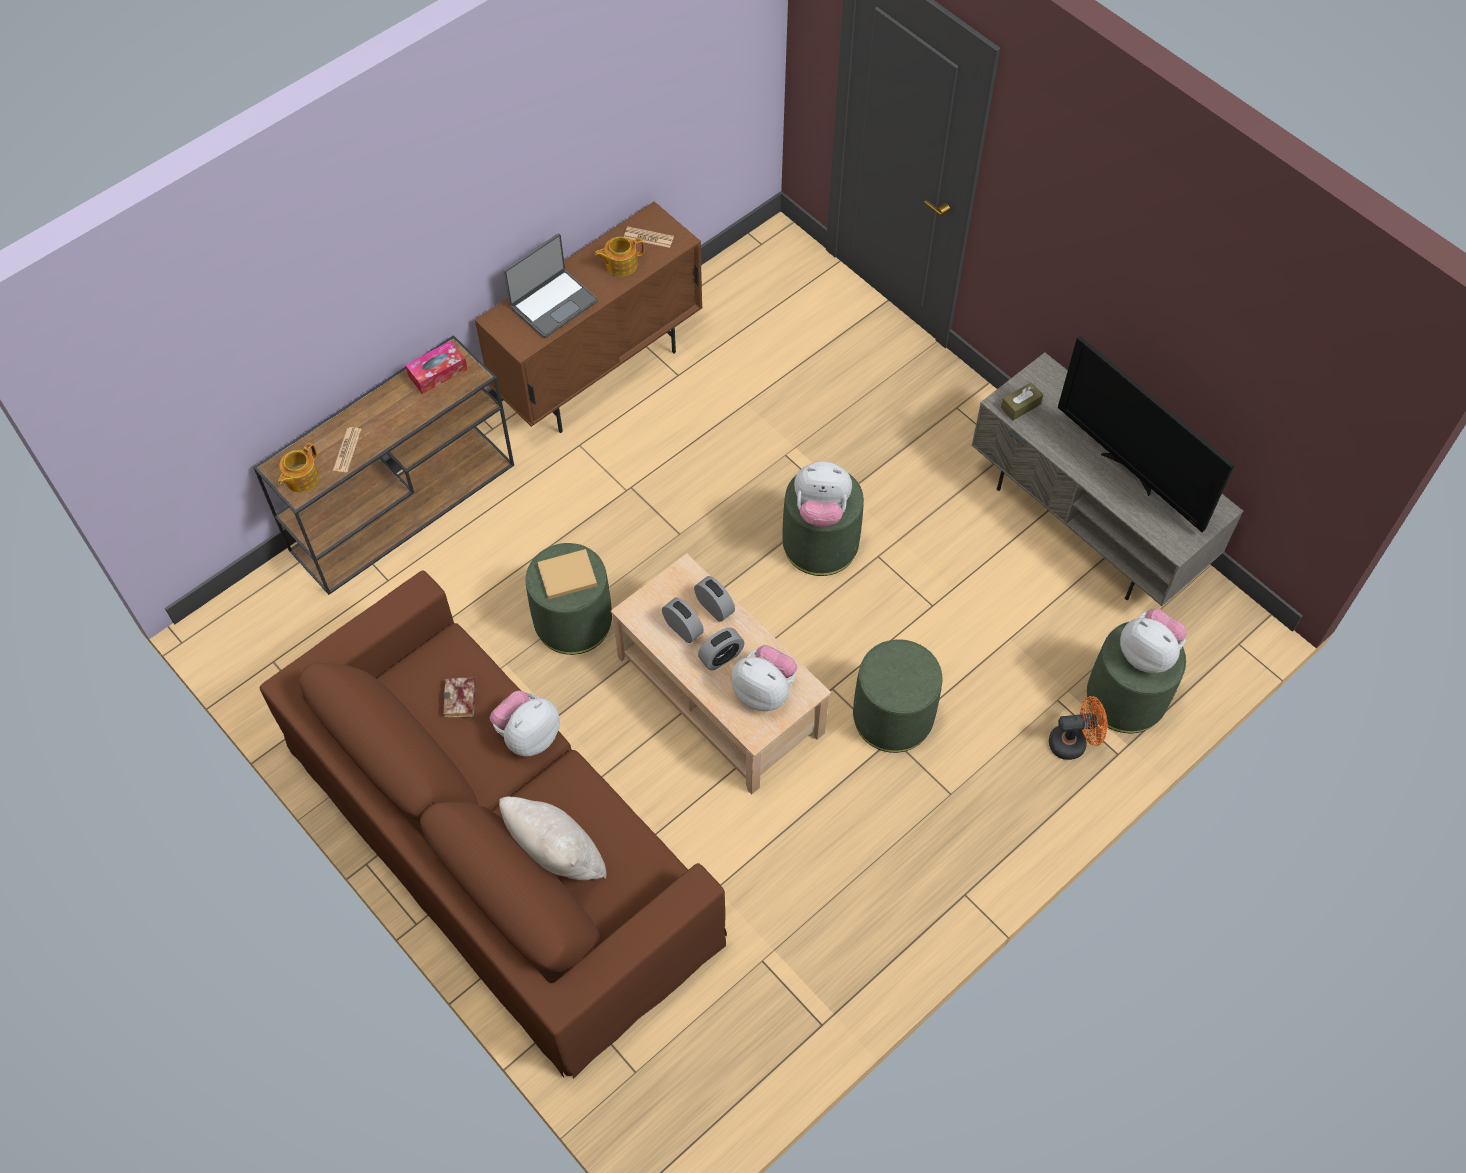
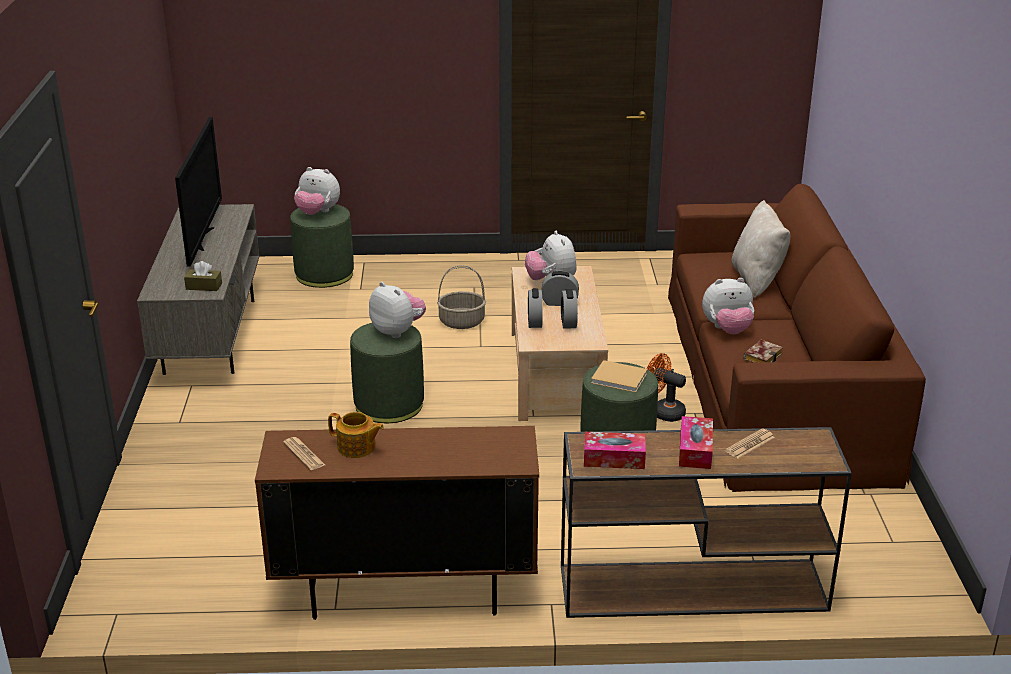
camera: 140 degrees left, 30 degrees down
teapot [278,442,320,492] -> none
laptop [504,233,598,338] -> none
green ottoman [853,639,942,753] -> basket [437,265,486,329]
orange fan [1049,696,1108,760] -> orange fan moved to [646,353,686,422]
plush toy [1120,609,1187,673] -> plush toy turned 60 degrees counterclockwise [294,167,340,215]
none -> tissue box [679,416,713,469]

